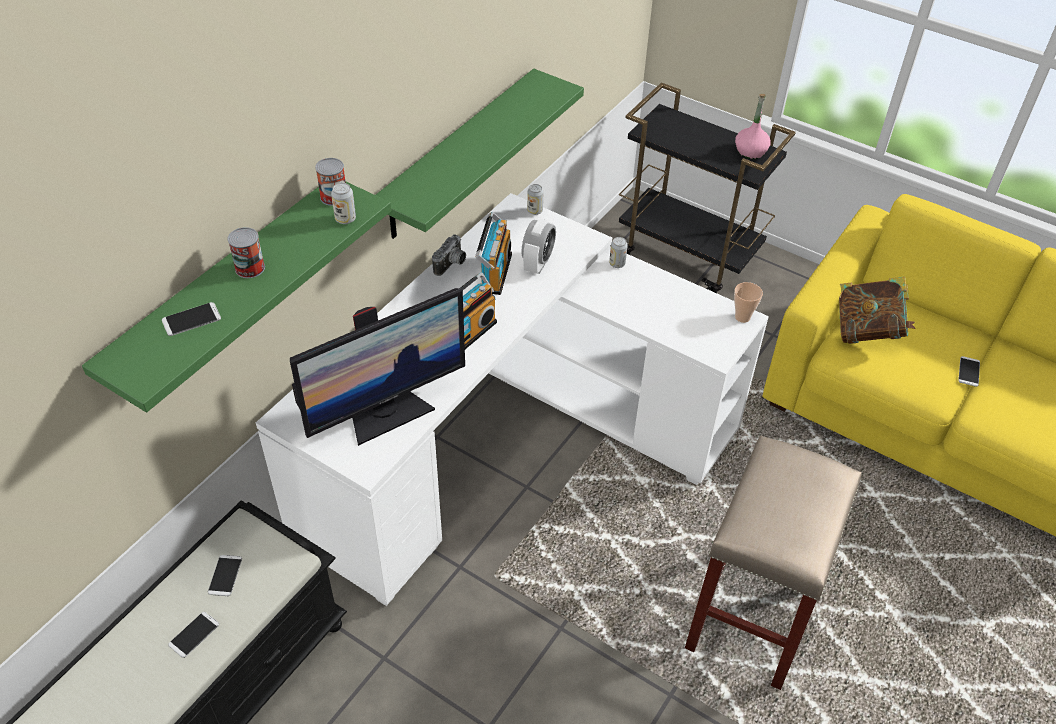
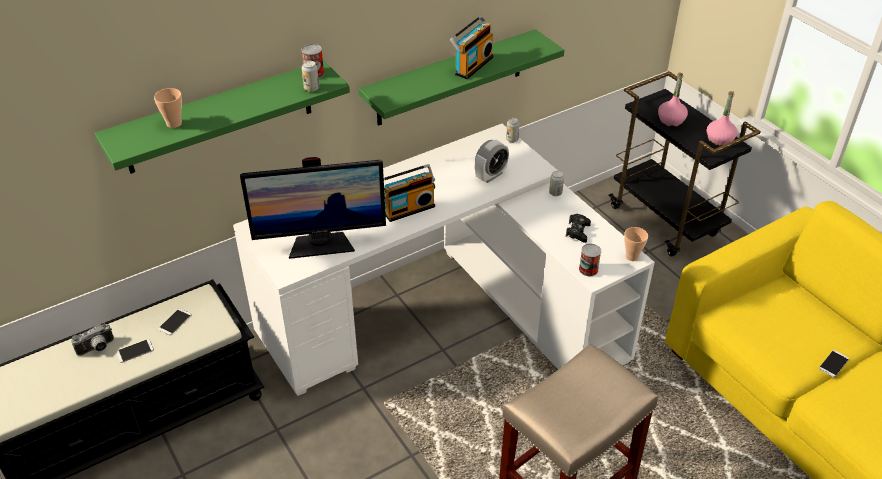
camera: 25 degrees right, 5 degrees down
phone [162,302,221,336] -> cup [154,88,182,128]
can [228,227,265,278] -> can moved to [579,244,601,276]
camera [432,234,466,276] -> camera moved to [71,324,114,356]
radio [475,212,512,295] -> radio moved to [450,15,494,79]
book [839,276,916,344] -> none
none -> black game controller [566,214,591,243]
none -> pink bottle [658,73,688,127]

